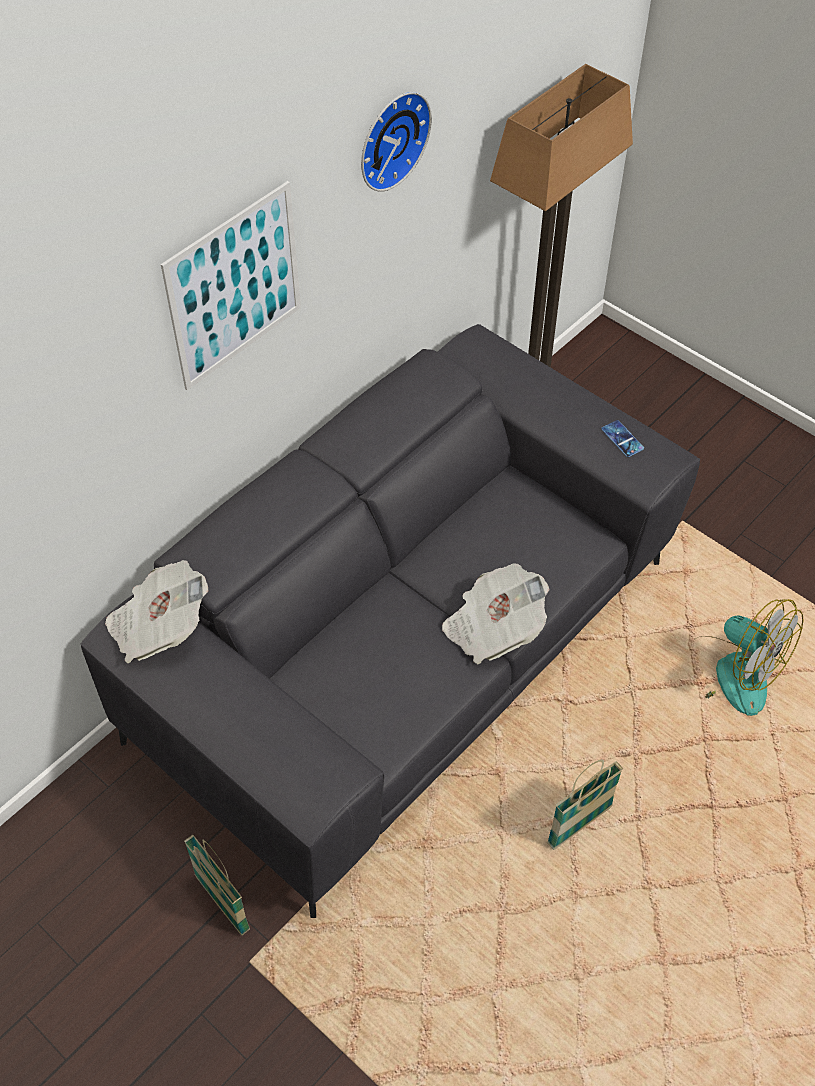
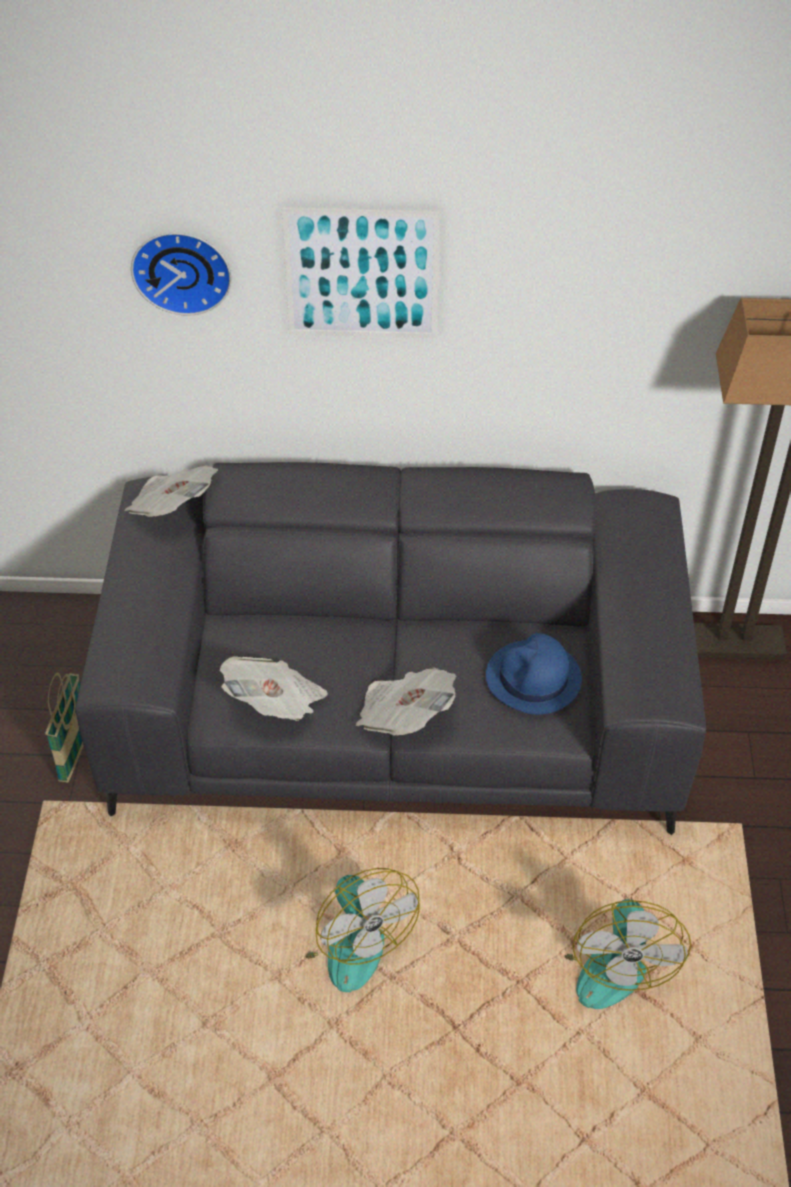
camera: 50 degrees right, 5 degrees down
wall clock [361,92,432,192] -> wall clock moved to [131,232,232,315]
basket [547,759,623,850] -> fan [306,868,420,992]
phone [601,420,644,457] -> none
none -> newspaper [220,656,328,721]
none -> blue hat [486,633,582,715]

